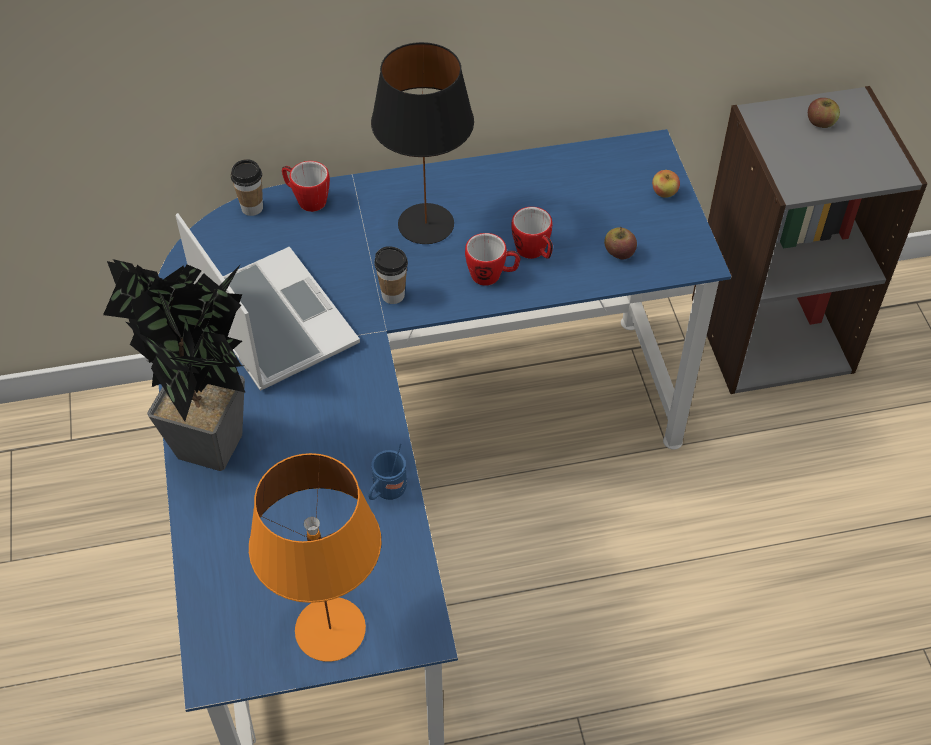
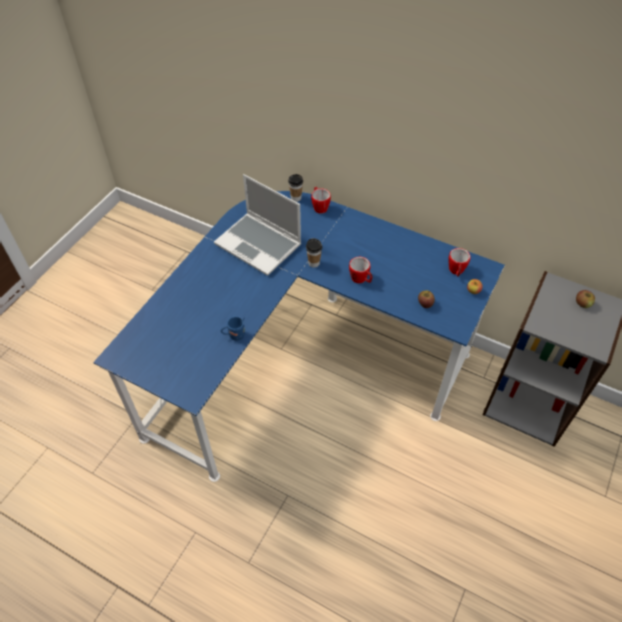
camera: 40 degrees right, 0 degrees up
potted plant [103,259,246,471] -> none
laptop [176,213,360,391] -> laptop turned 120 degrees clockwise [214,174,301,276]
orange table lamp [249,453,382,662] -> none
black table lamp [371,42,474,244] -> none
mug [511,207,553,259] -> mug moved to [448,248,470,277]

